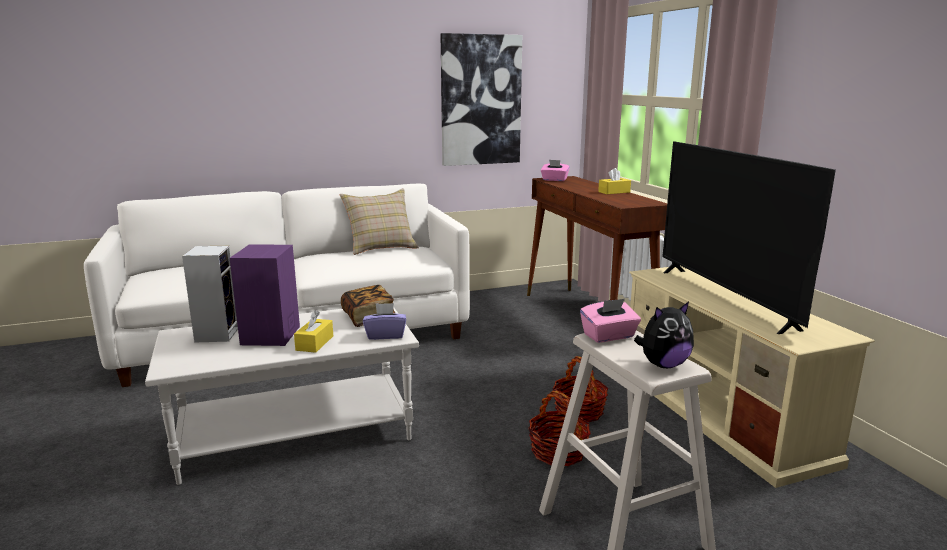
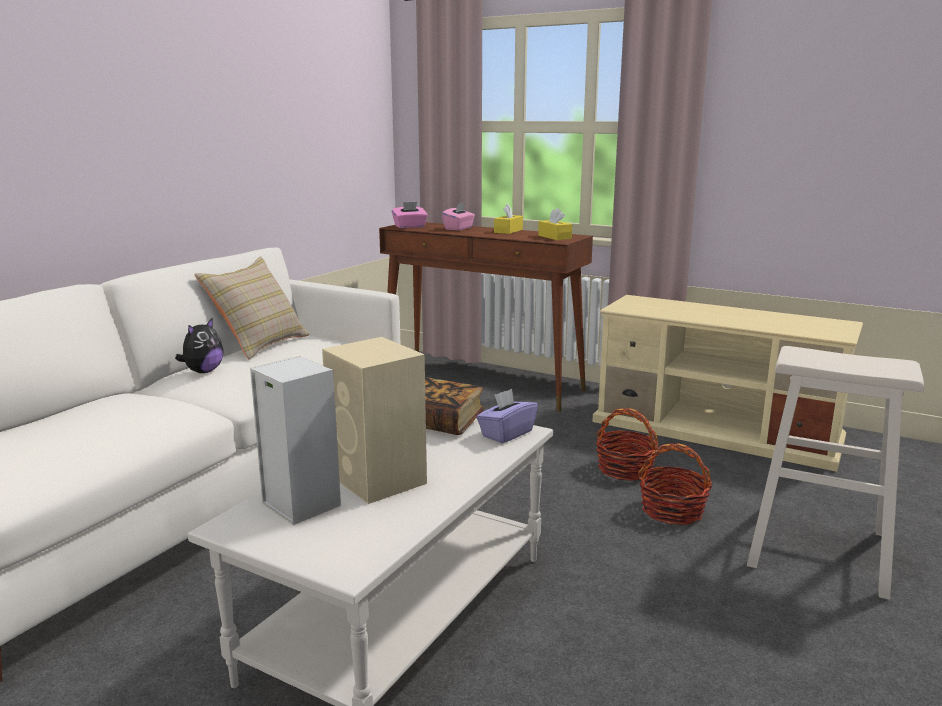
camera: 40 degrees left, 0 degrees up
purple speaker [230,244,300,346] -> beige speaker [322,337,427,504]
yellow tissue box [294,310,333,353] -> yellow tissue box moved to [538,208,572,240]
picture [440,33,522,166] -> none
pink tissue box [580,299,641,343] -> pink tissue box moved to [442,203,475,231]
plush toy [634,302,694,368] -> plush toy moved to [175,317,224,373]
television [662,142,836,334] -> none

